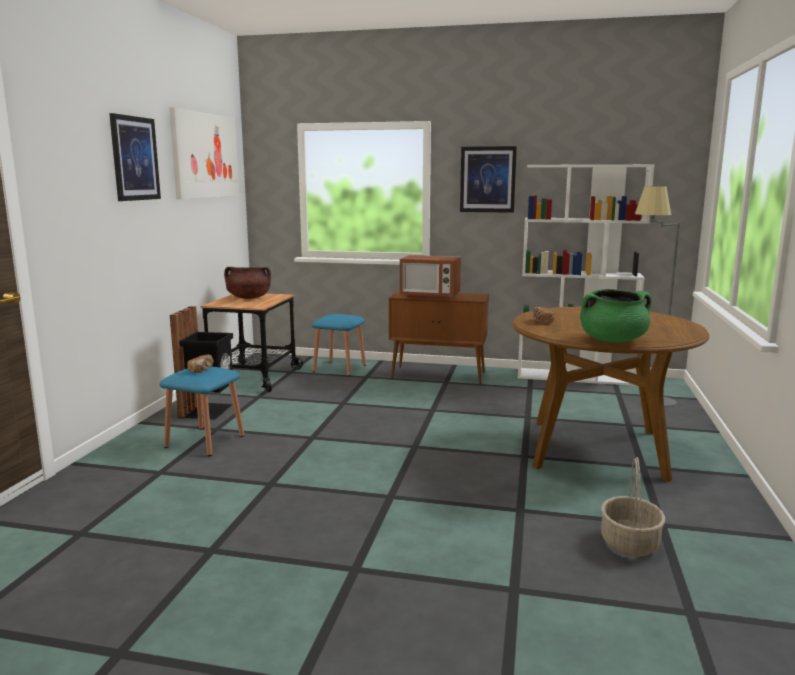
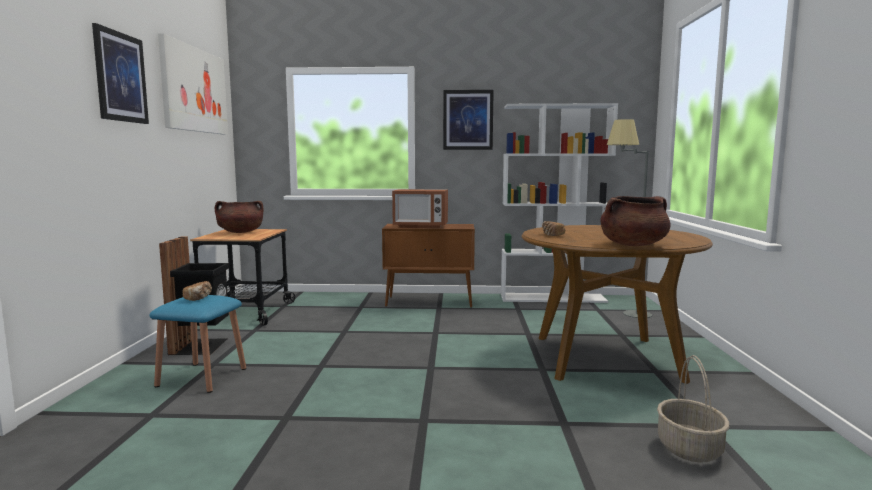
camera: 10 degrees left, 5 degrees down
blue stool [311,314,366,376] -> none
green cooking pot [580,289,651,342] -> brown cooking pot [600,196,670,246]

